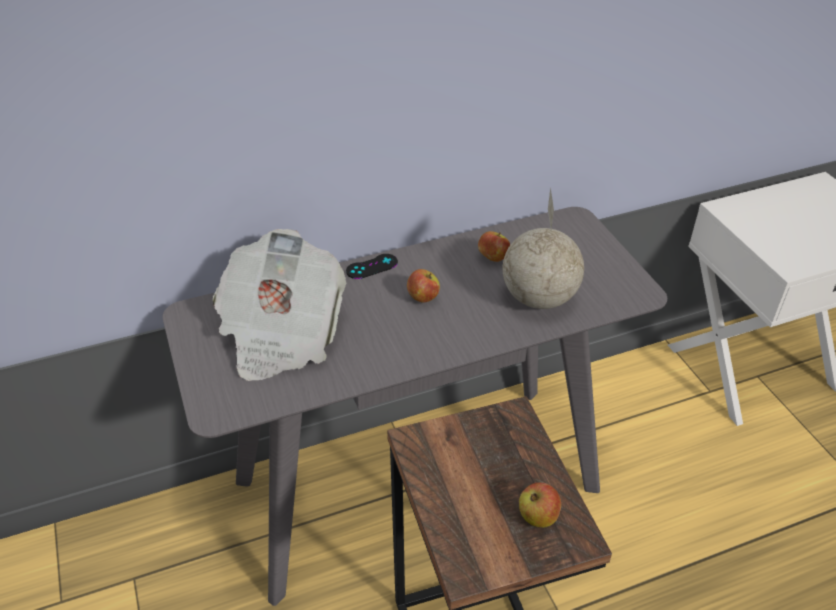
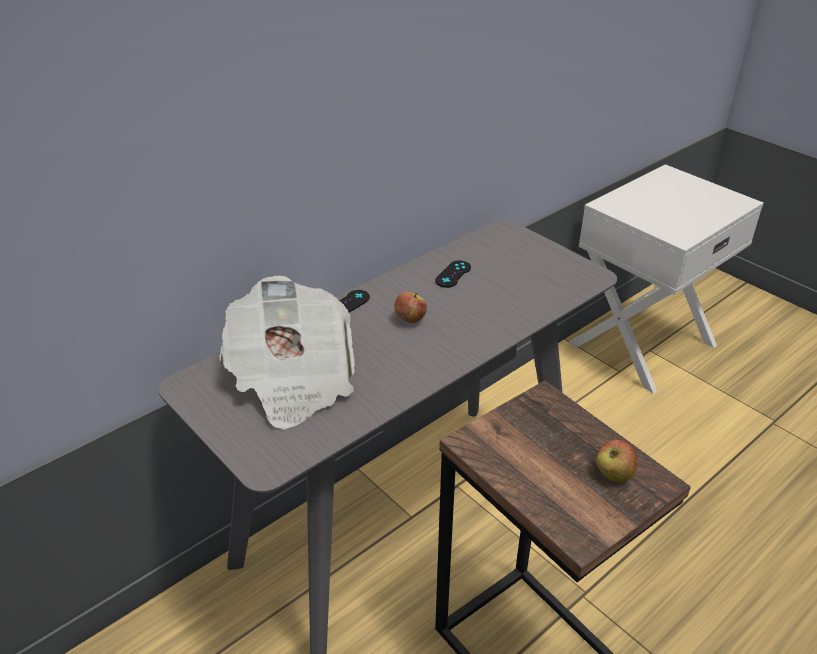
camera: 20 degrees left, 5 degrees down
apple [478,231,510,262] -> black game controller [435,260,471,288]
globe [502,187,584,309] -> none

